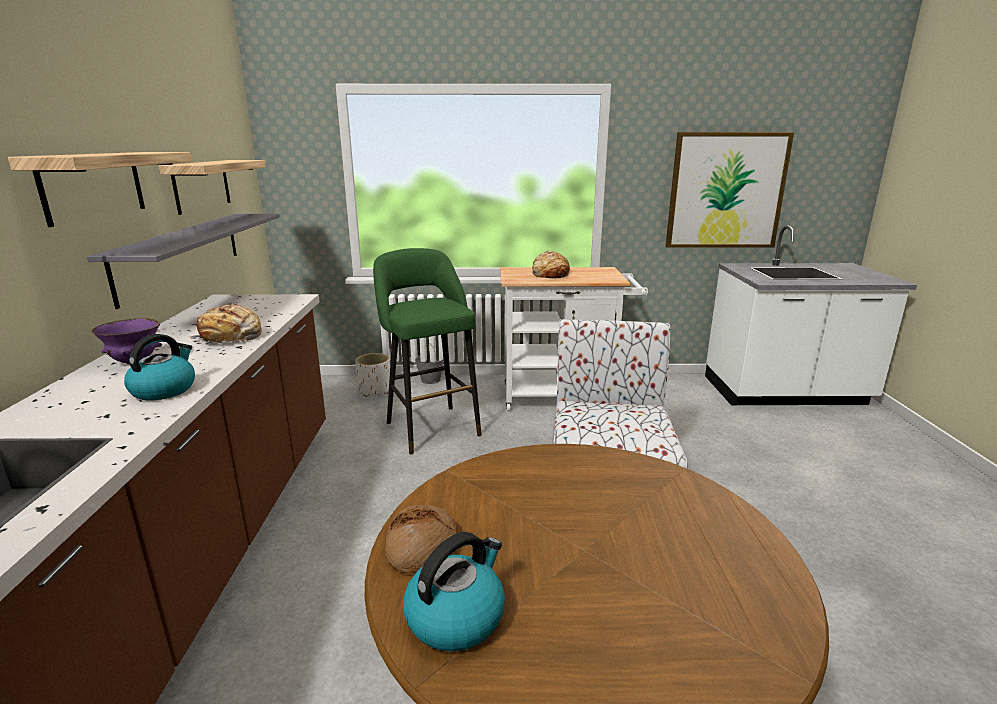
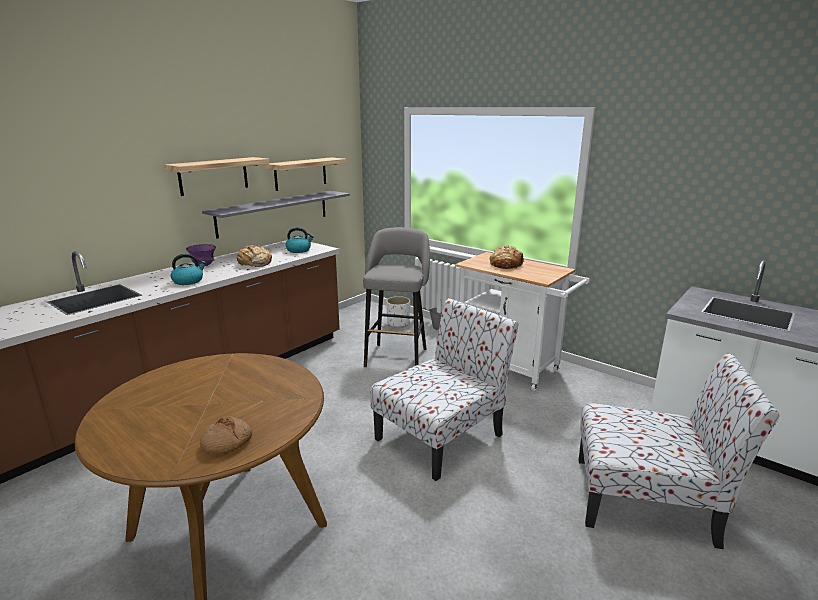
camera: 40 degrees right, 0 degrees up
green stool [373,248,482,454] -> grey stool [363,227,430,367]
bread [385,505,457,573] -> bread moved to [200,416,252,454]
kettle [403,532,505,652] -> kettle moved to [286,227,314,253]
picture [666,132,794,248] -> none
none -> chair [579,353,780,549]

